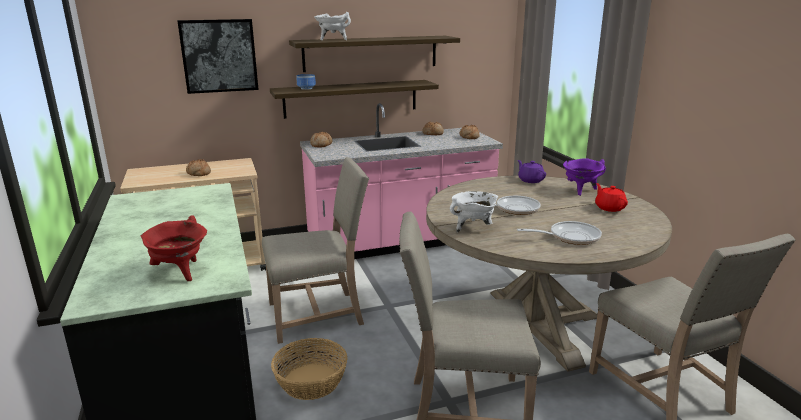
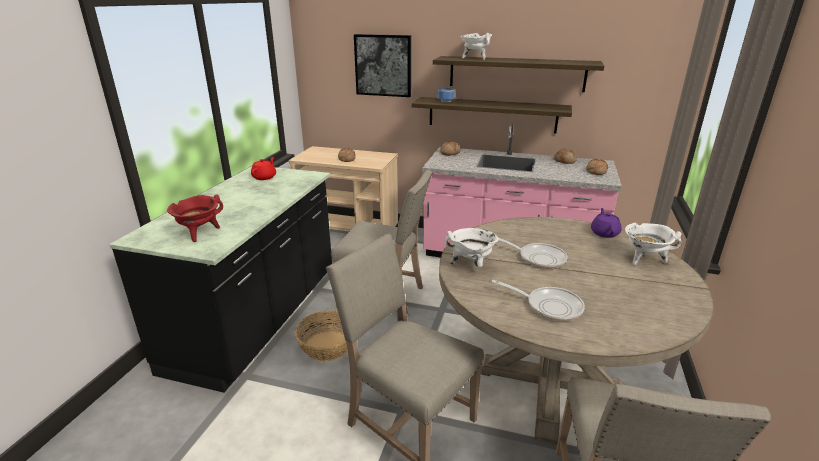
camera: 35 degrees right, 5 degrees up
purple cooking pot [563,158,606,196] -> white cooking pot [625,222,681,265]
red teapot [595,183,628,212] -> red teapot moved to [251,157,276,180]

